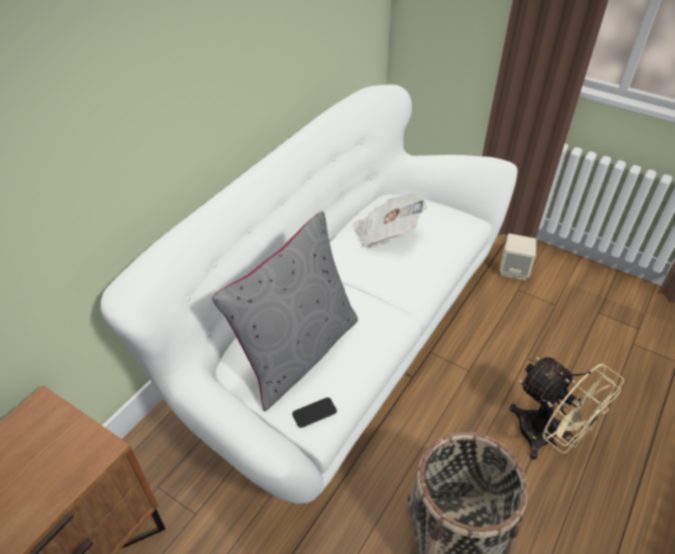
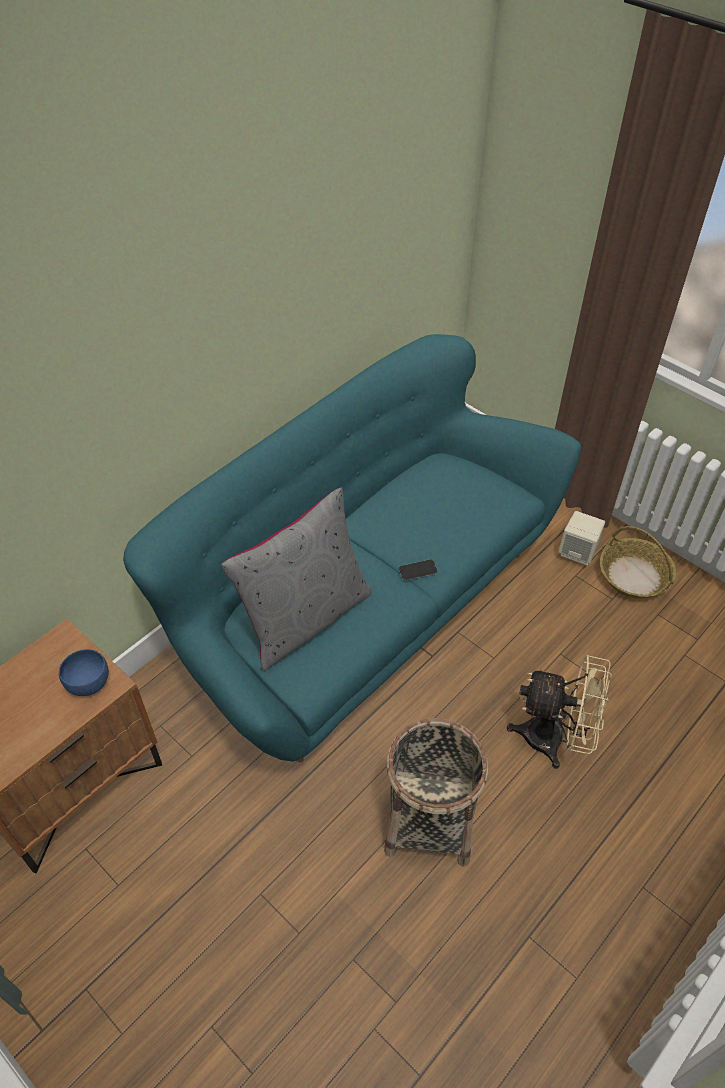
camera: 10 degrees right, 5 degrees up
white sofa [100,85,518,504] -> turquoise sofa [123,334,581,763]
phone [292,397,337,428] -> phone moved to [399,559,438,580]
newspaper [353,193,427,247] -> none
beige fan [509,357,624,460] -> beige fan turned 45 degrees counterclockwise [507,654,612,769]
none -> blue bowl [59,649,109,696]
none -> basket [600,526,676,599]

